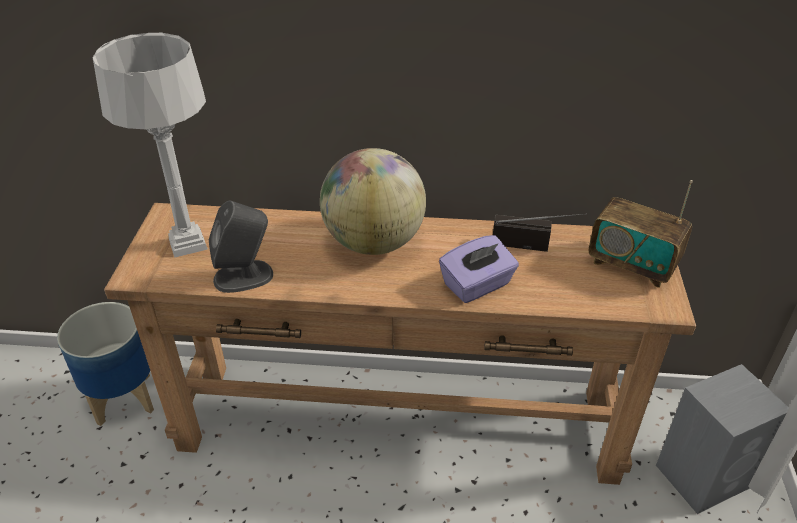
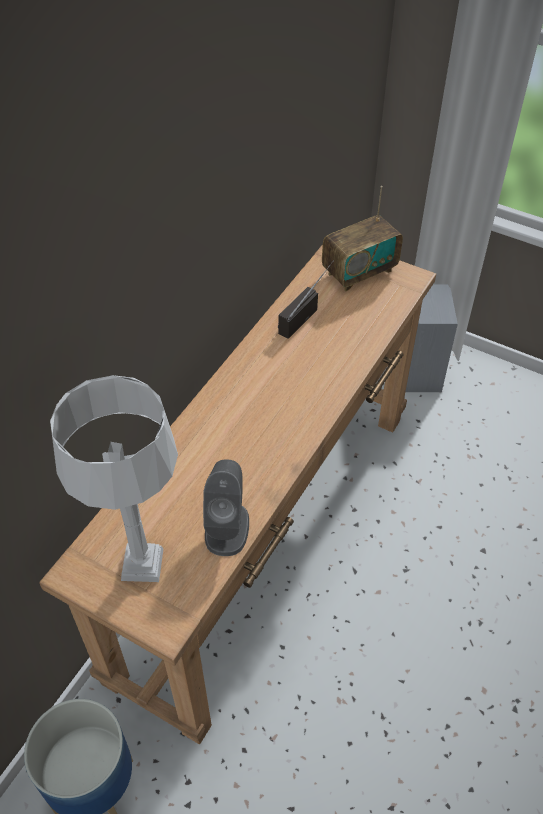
camera: 65 degrees left, 10 degrees up
globe [320,148,426,255] -> none
purple tissue box [439,235,519,303] -> none

